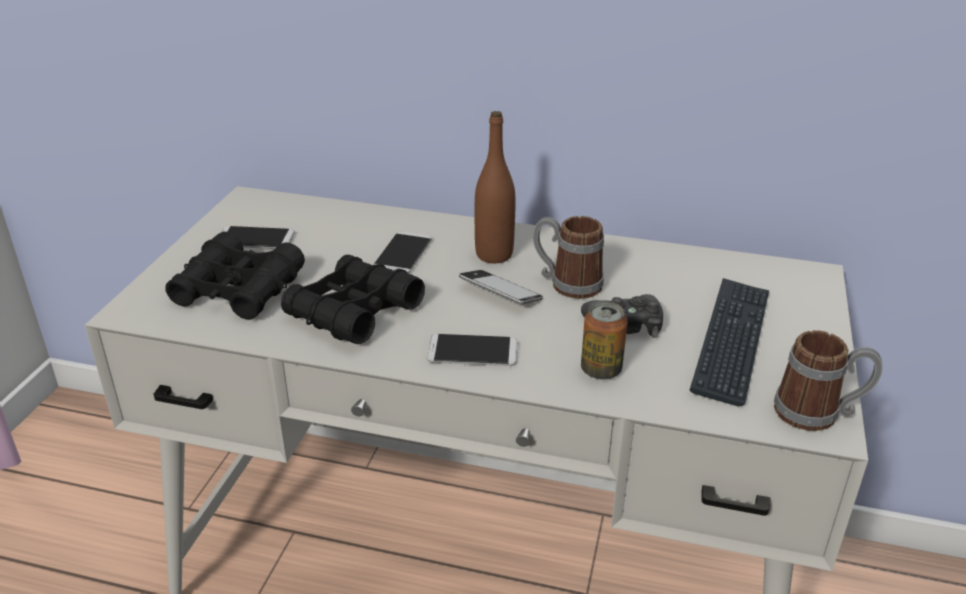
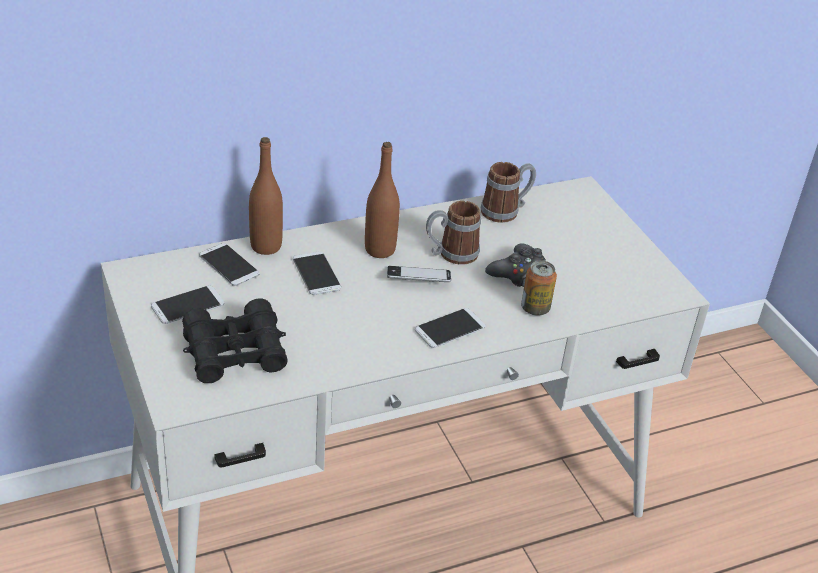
camera: 40 degrees left, 5 degrees up
black binoculars [281,255,425,344] -> none
keyboard [689,278,769,407] -> none
mug [774,330,883,431] -> mug moved to [481,162,536,223]
none -> phone [199,243,259,286]
none -> brown bottle [249,137,283,255]

